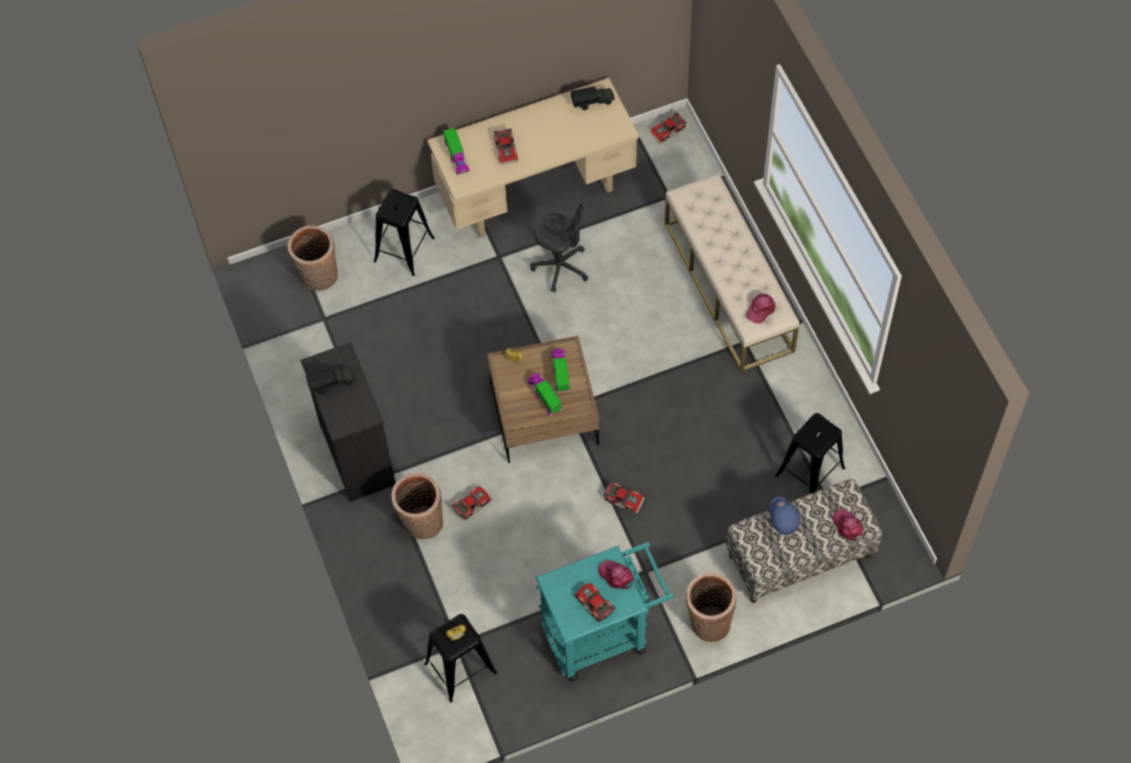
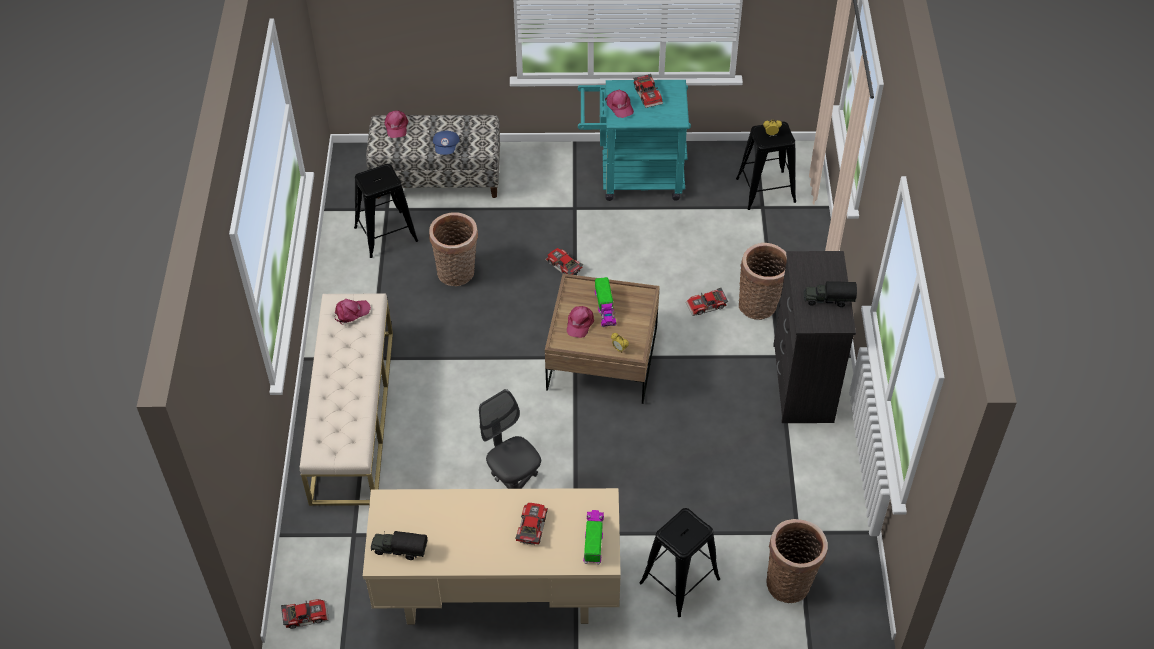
camera: 160 degrees left, 10 degrees down
toy truck [551,349,570,393] -> pink cap [567,306,594,338]
basket [686,572,737,642] -> basket moved to [429,212,478,286]

